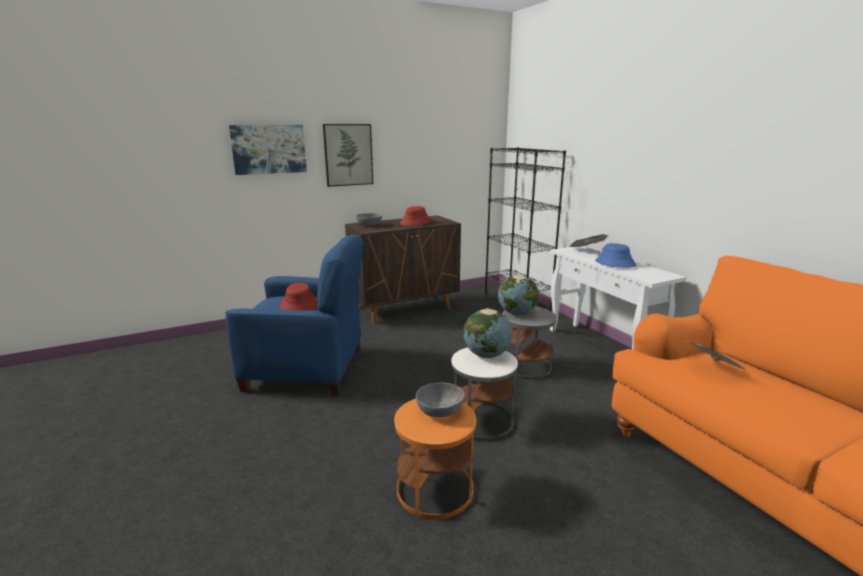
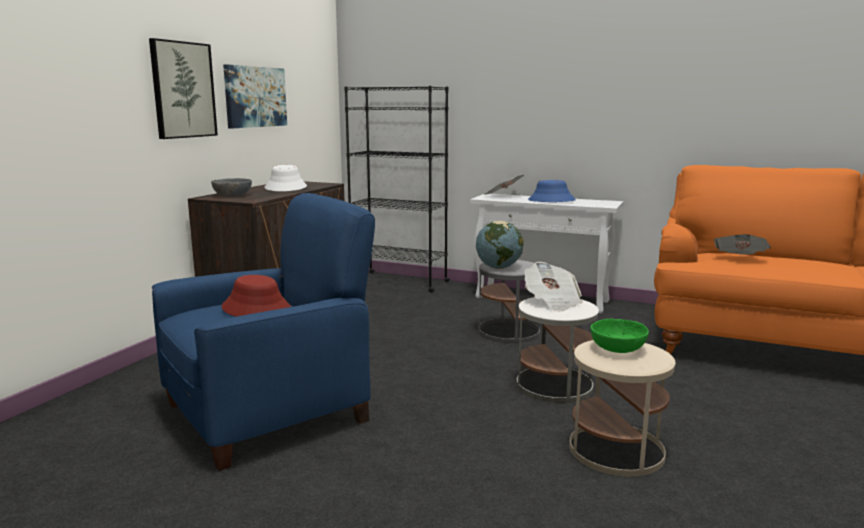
camera: 40 degrees left, 5 degrees down
picture [229,125,307,175] -> picture moved to [223,64,287,128]
orange side table [394,399,476,520] -> beige side table [569,340,675,476]
red hat [400,206,432,226] -> white hat [264,165,307,191]
grey bowl [416,383,465,417] -> green bowl [591,319,649,353]
globe [463,308,512,358] -> newspaper [524,262,583,312]

